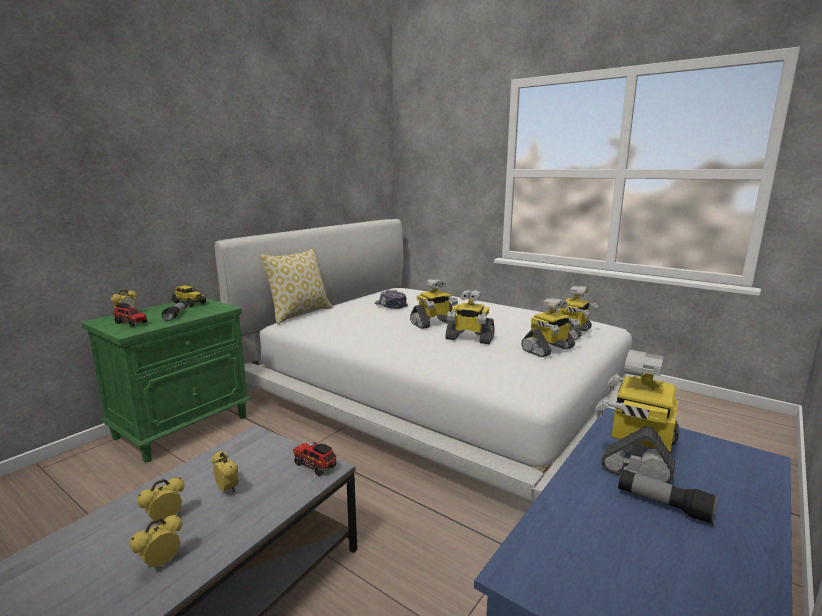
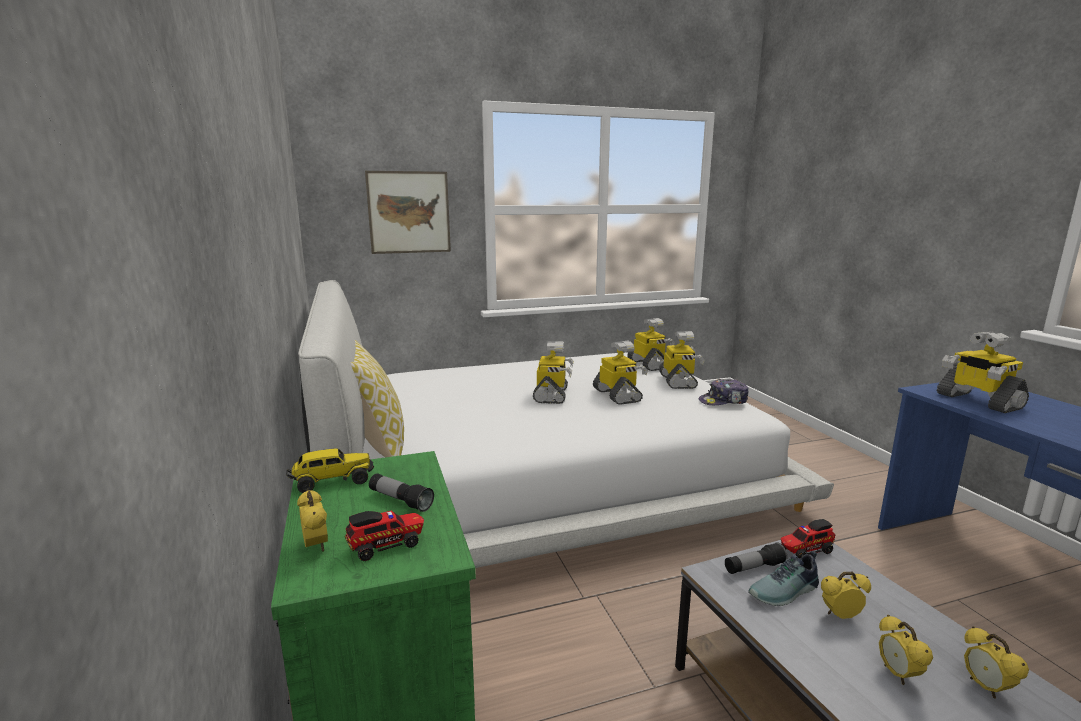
camera: 55 degrees left, 0 degrees up
cap [375,290,408,309] -> cap moved to [699,379,749,405]
toy robot [445,290,494,344] -> toy robot turned 75 degrees counterclockwise [593,340,648,405]
flashlight [618,469,718,525] -> flashlight moved to [725,542,788,574]
none -> picture [365,171,451,254]
none -> shoe [748,551,819,606]

